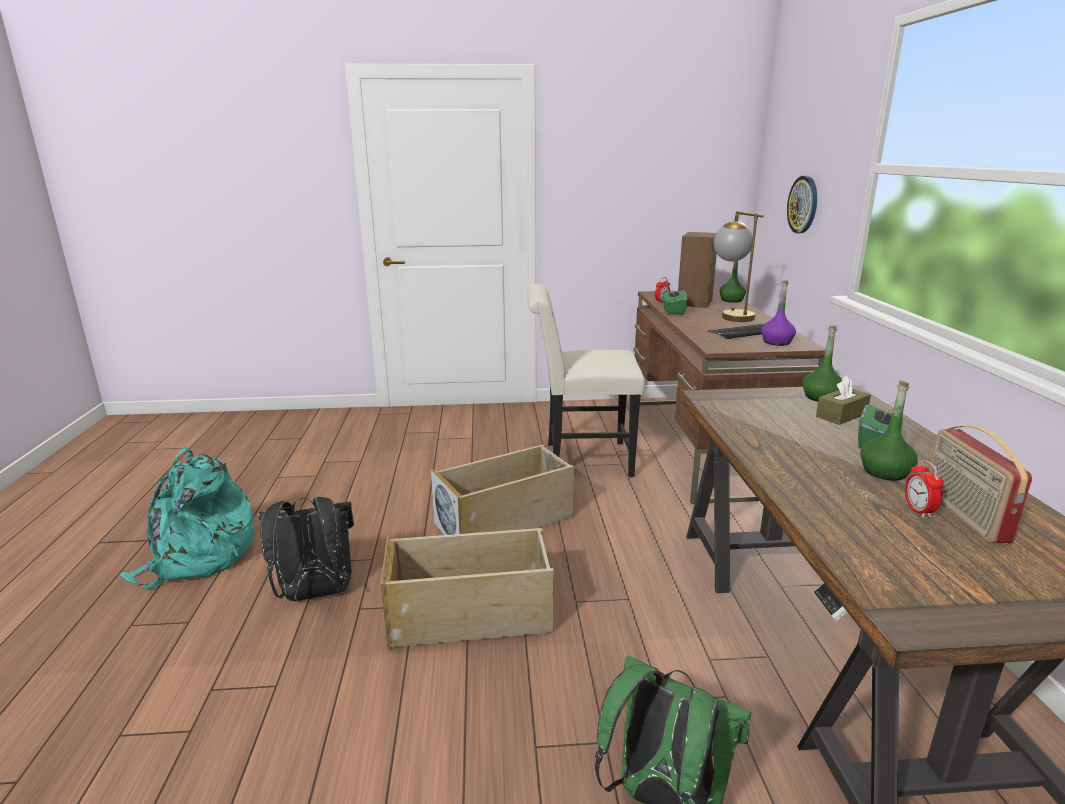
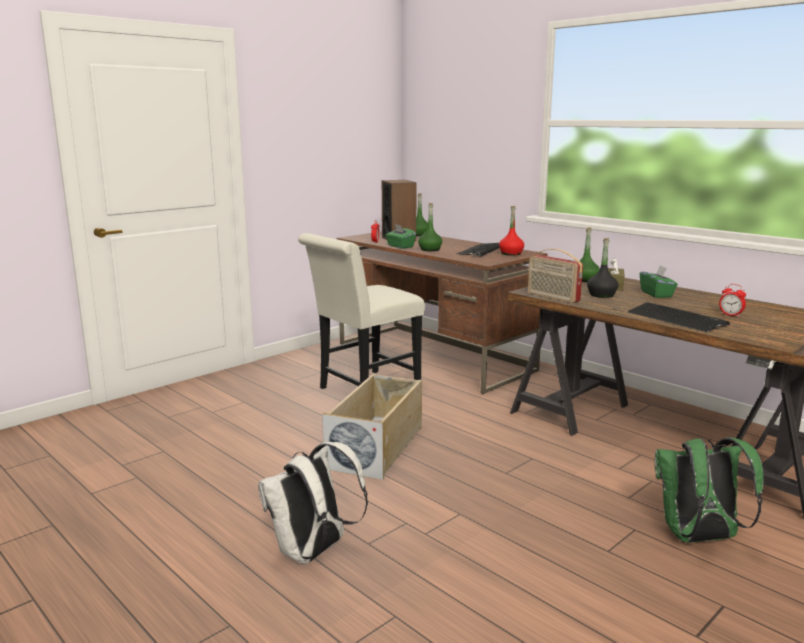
camera: 40 degrees left, 5 degrees down
turquoise backpack [119,448,255,589] -> none
black backpack [258,497,354,601] -> white backpack [258,442,368,564]
beige storage box [381,528,554,651] -> none
table lamp [714,211,764,322] -> none
purple bottle [761,280,796,346] -> red bottle [499,206,524,256]
wall clock [787,176,817,233] -> none
green bottle [860,380,918,481] -> green bottle moved to [418,203,442,251]
radio [928,426,1032,543] -> radio moved to [528,249,583,303]
none -> black bottle [587,238,618,298]
none -> keyboard [628,302,730,332]

